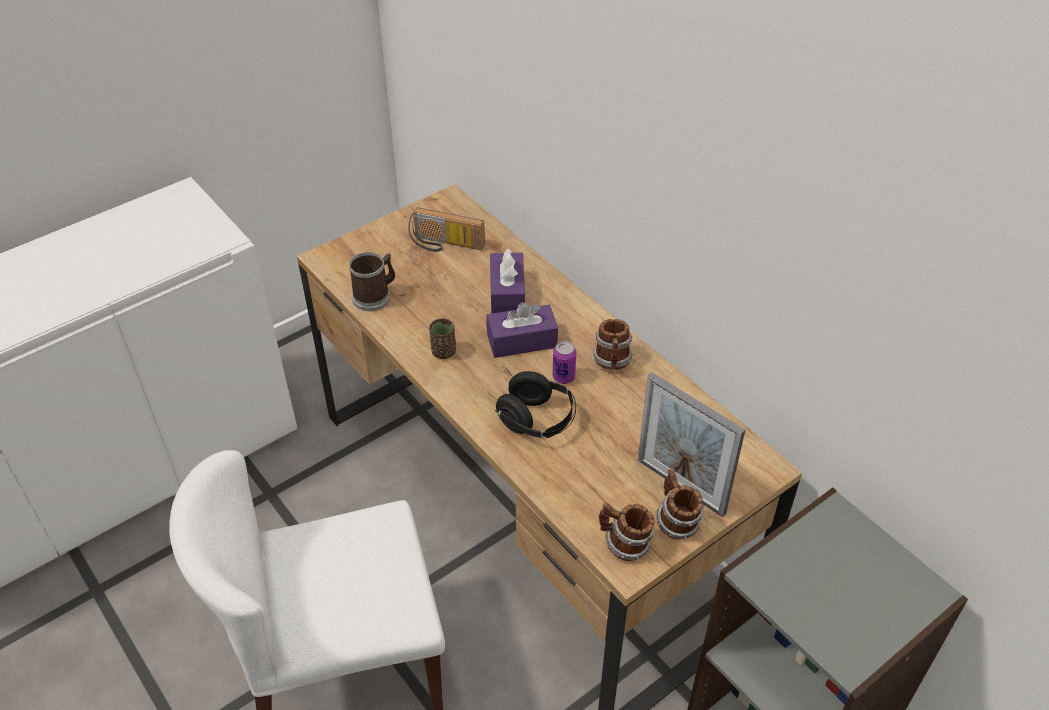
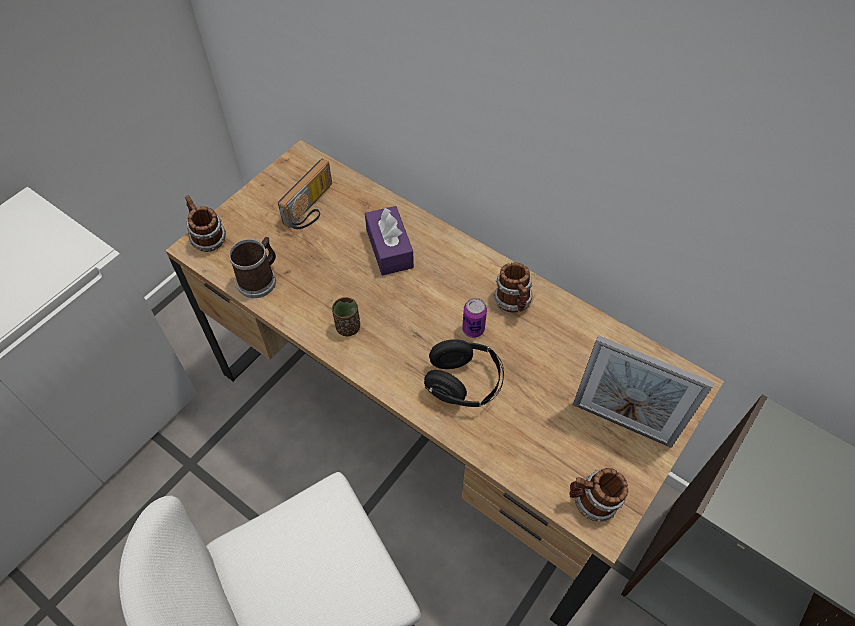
camera: 15 degrees left, 10 degrees up
radio [408,207,485,252] -> radio turned 60 degrees counterclockwise [278,159,332,229]
purple tissue box [486,302,558,358] -> none
mug [656,469,705,540] -> mug moved to [185,195,226,252]

